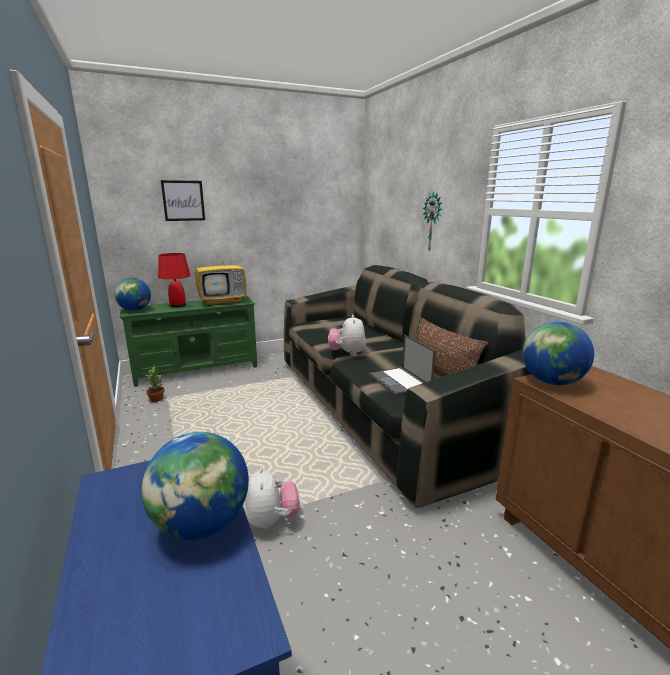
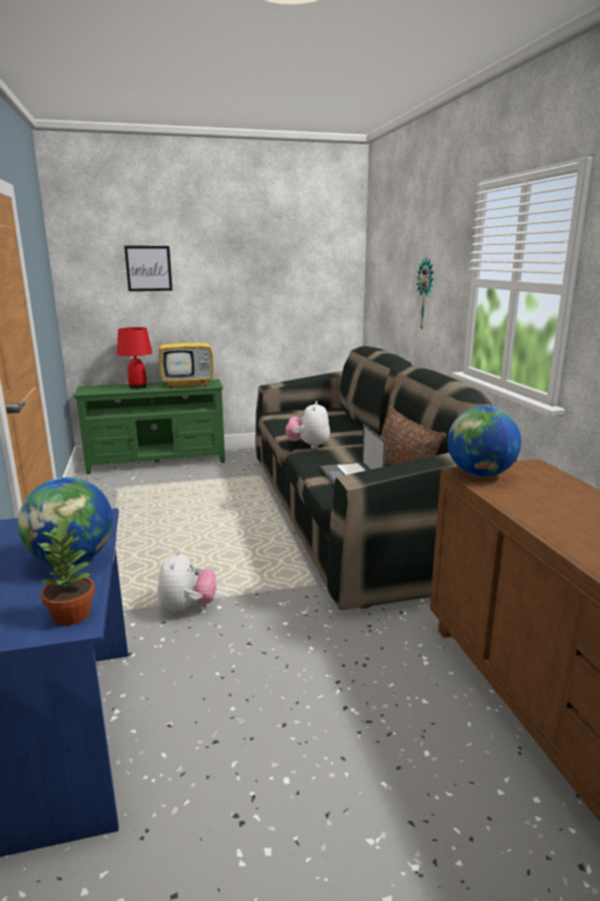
camera: 10 degrees right, 0 degrees up
globe [114,278,151,311] -> none
potted plant [146,367,164,402] -> potted plant moved to [38,517,95,625]

